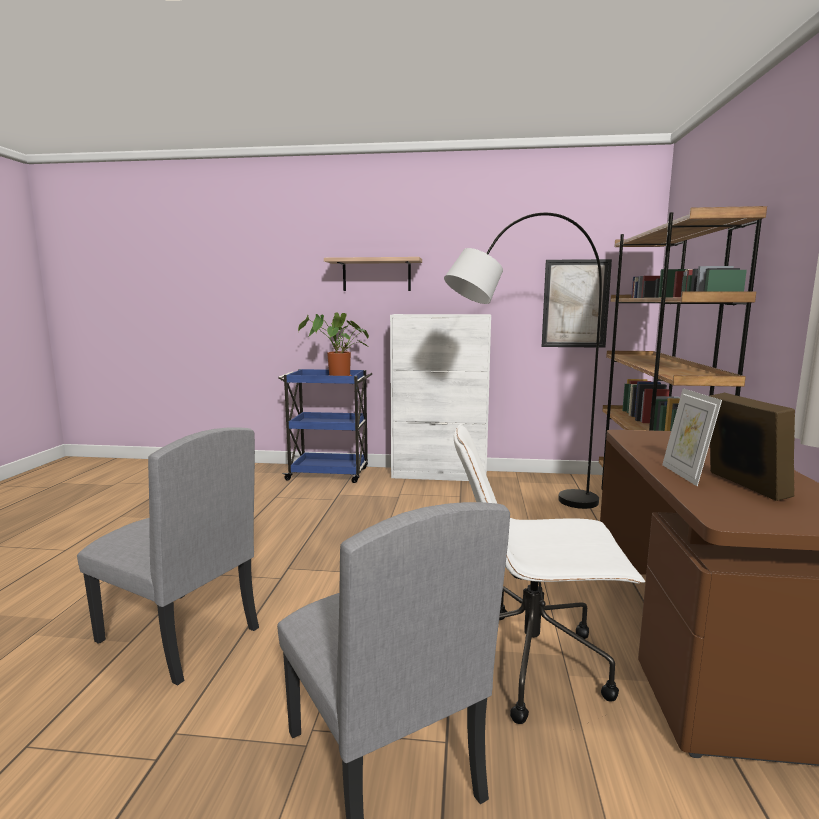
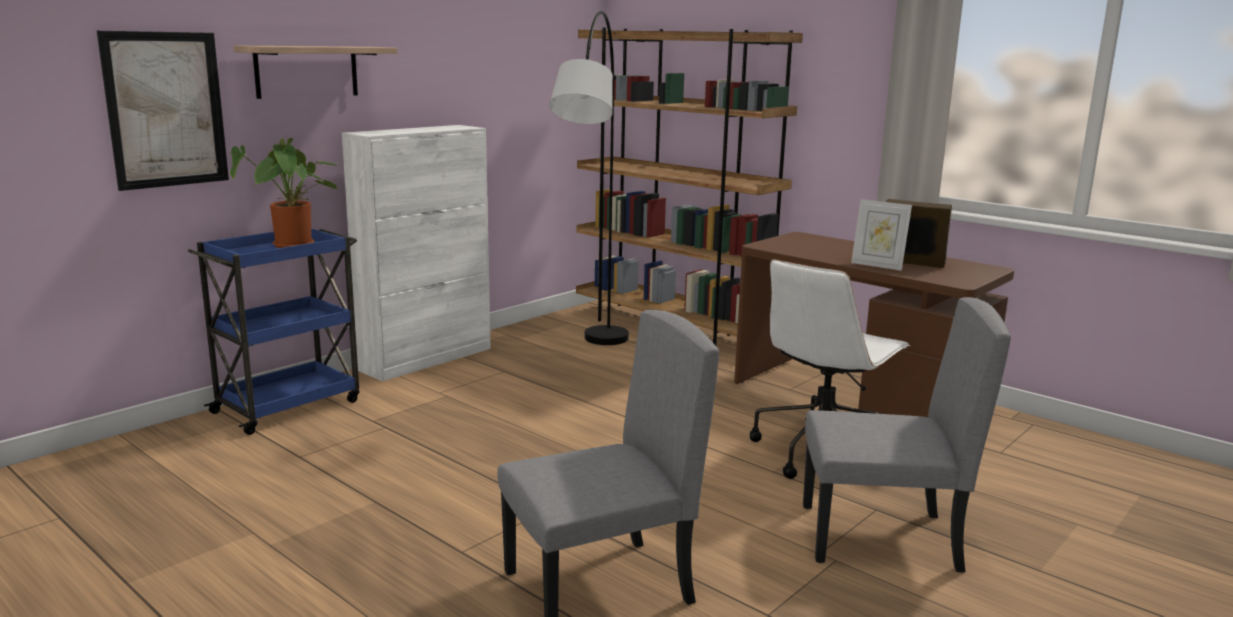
camera: 55 degrees left, 5 degrees up
picture [542,259,612,348] -> picture moved to [97,31,229,191]

